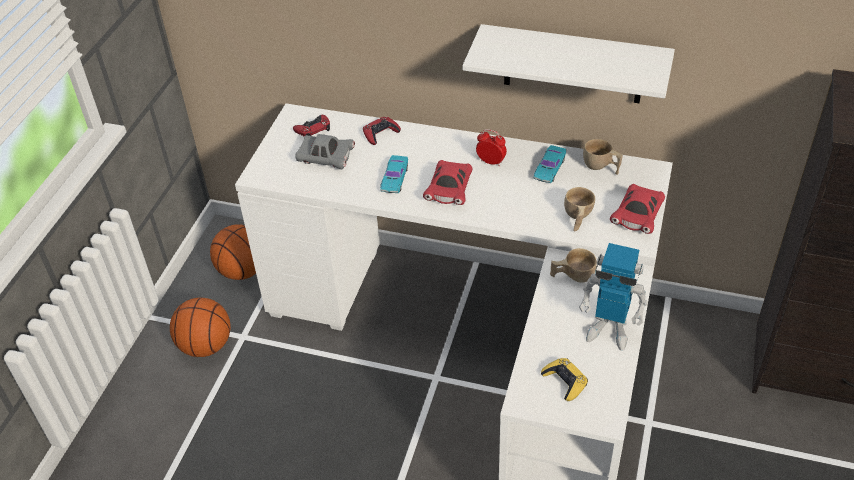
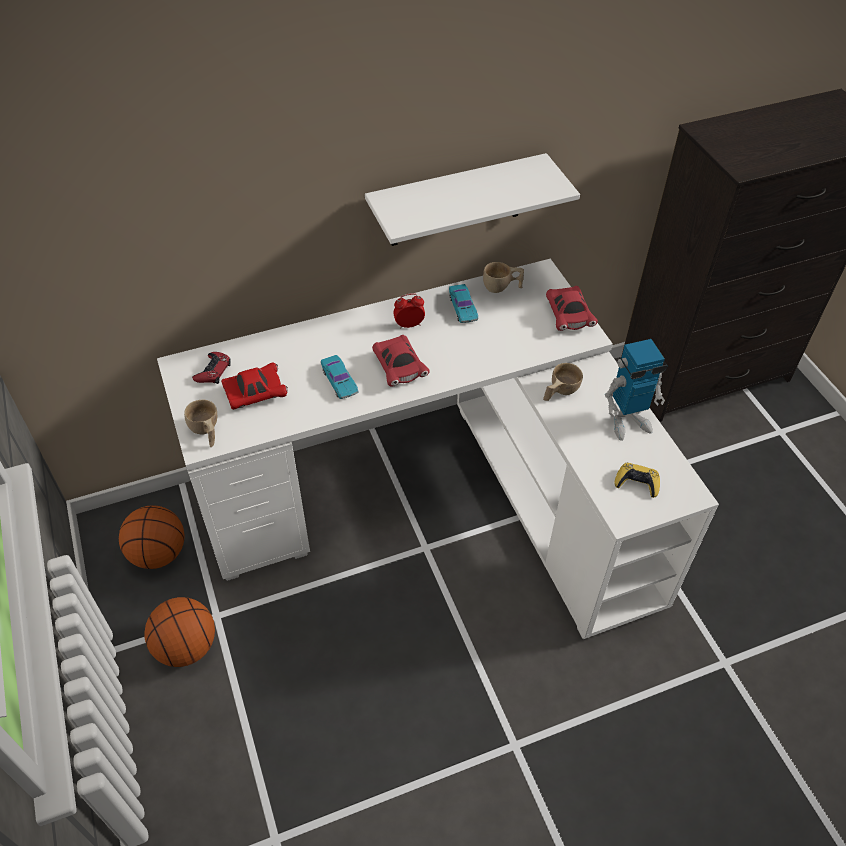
camera: 40 degrees left, 5 degrees up
grey toy car [295,134,355,169] -> red toy car [221,363,288,410]
red game controller [363,117,401,145] -> none
beige cup [564,187,595,231] -> beige cup moved to [184,400,217,447]

